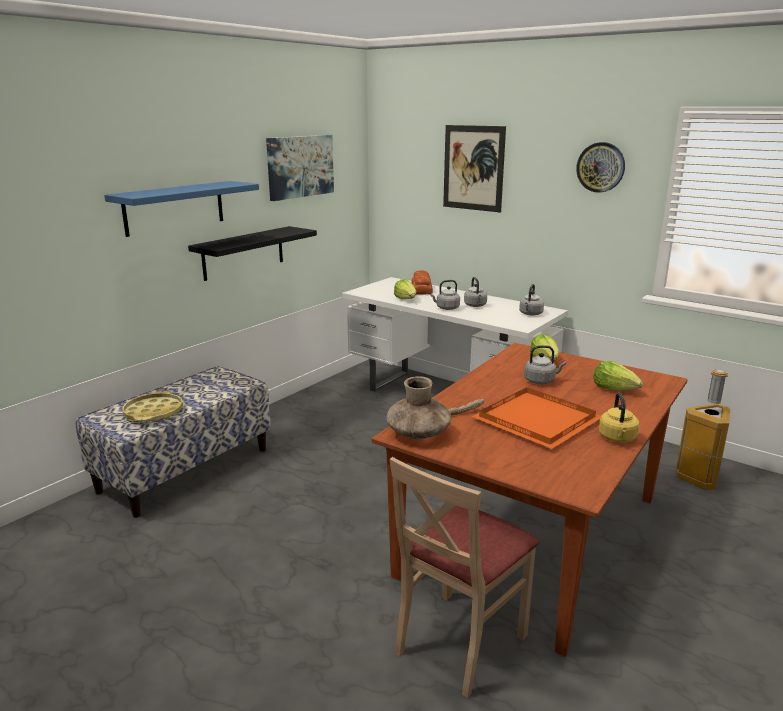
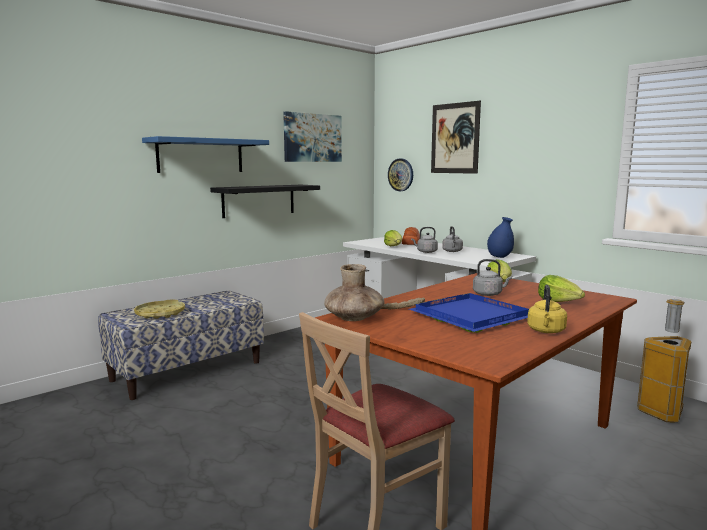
camera: 10 degrees right, 10 degrees down
orange tray [471,387,601,449] -> blue tray [409,293,529,333]
grey kettle [519,284,544,315] -> blue vase [487,217,514,258]
wall clock [576,142,625,193] -> wall clock moved to [388,159,413,191]

